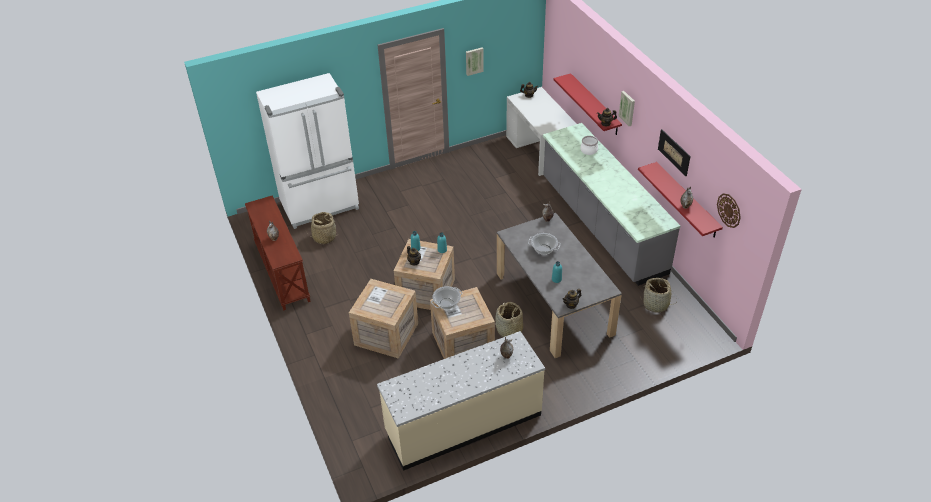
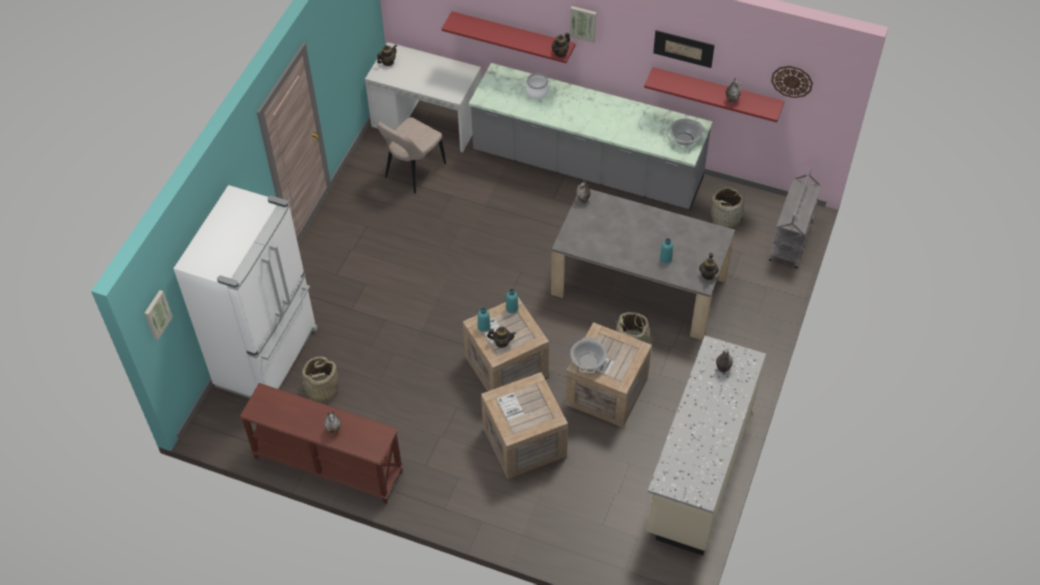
camera: 45 degrees left, 10 degrees up
picture [466,47,484,76] -> picture moved to [144,290,173,340]
cooking pot [528,233,561,255] -> cooking pot moved to [666,118,705,146]
none -> beige chair [377,117,446,194]
none -> grey cart [769,167,821,268]

